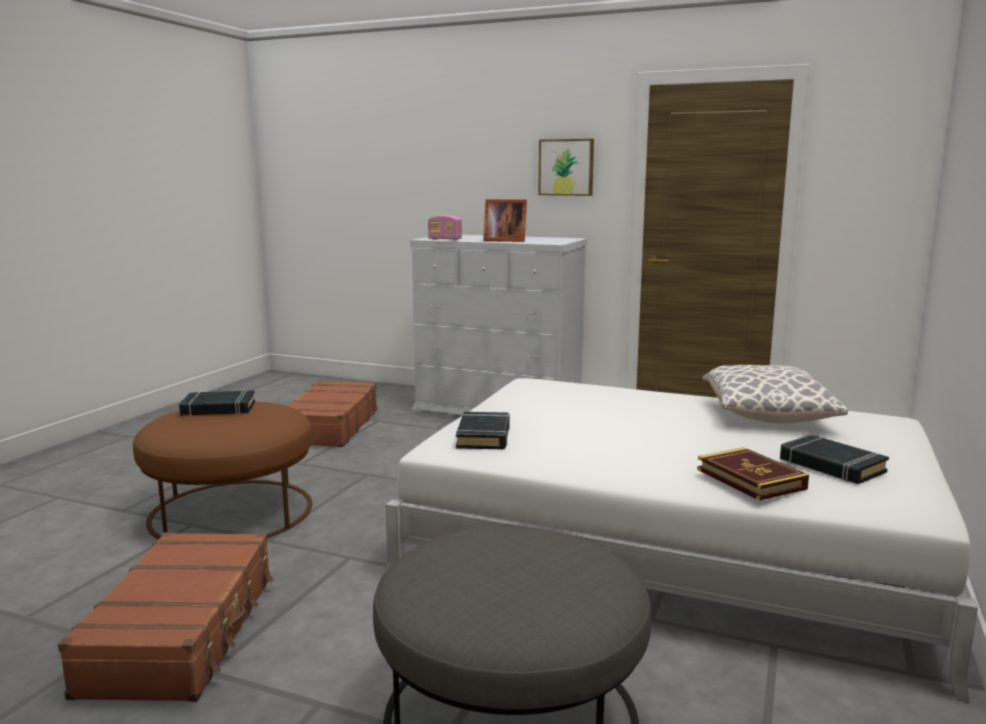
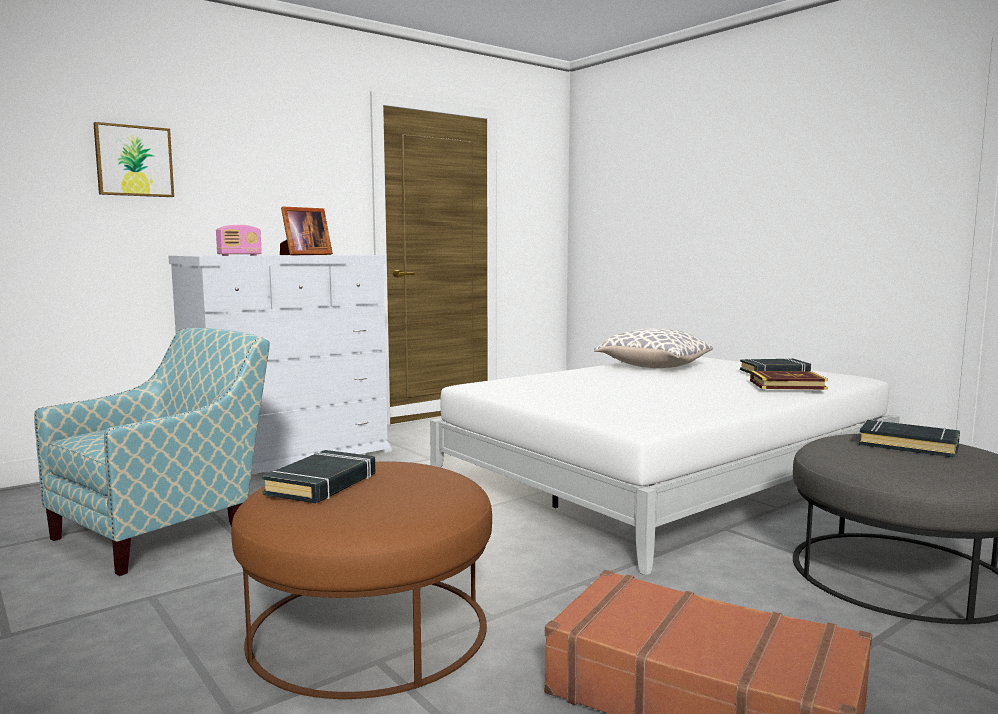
camera: 60 degrees left, 5 degrees down
brown suitcase [287,381,377,447] -> armchair [34,328,270,576]
black book [456,412,510,449] -> black book moved to [859,420,960,458]
picture [538,139,594,196] -> picture moved to [93,122,174,197]

